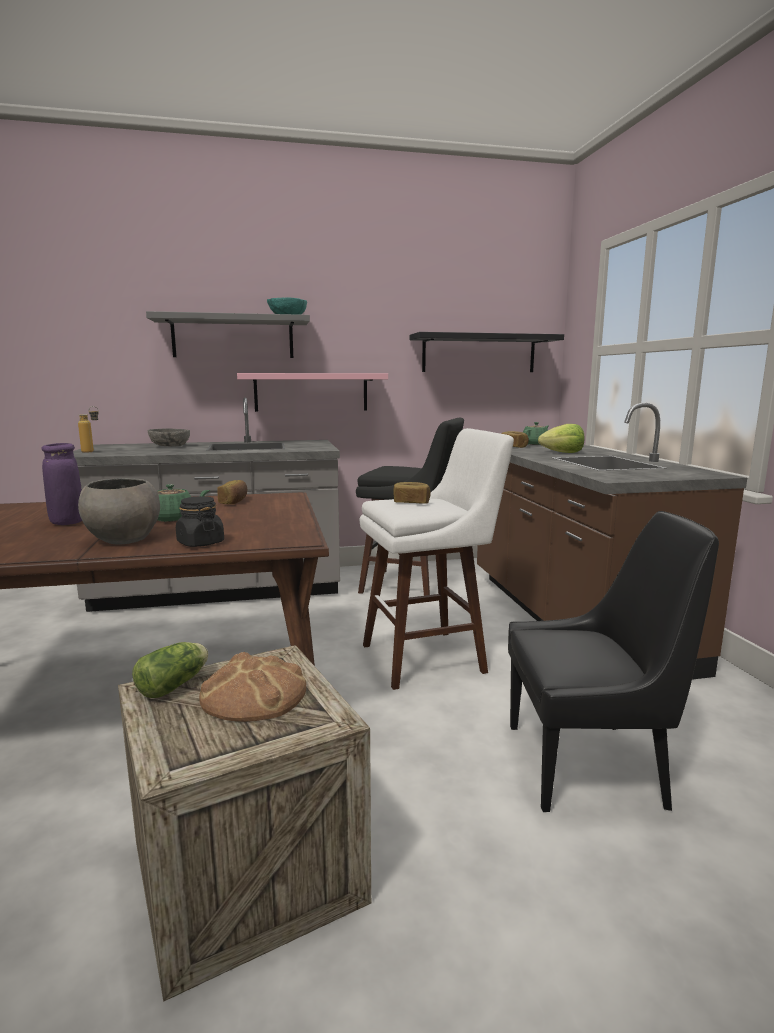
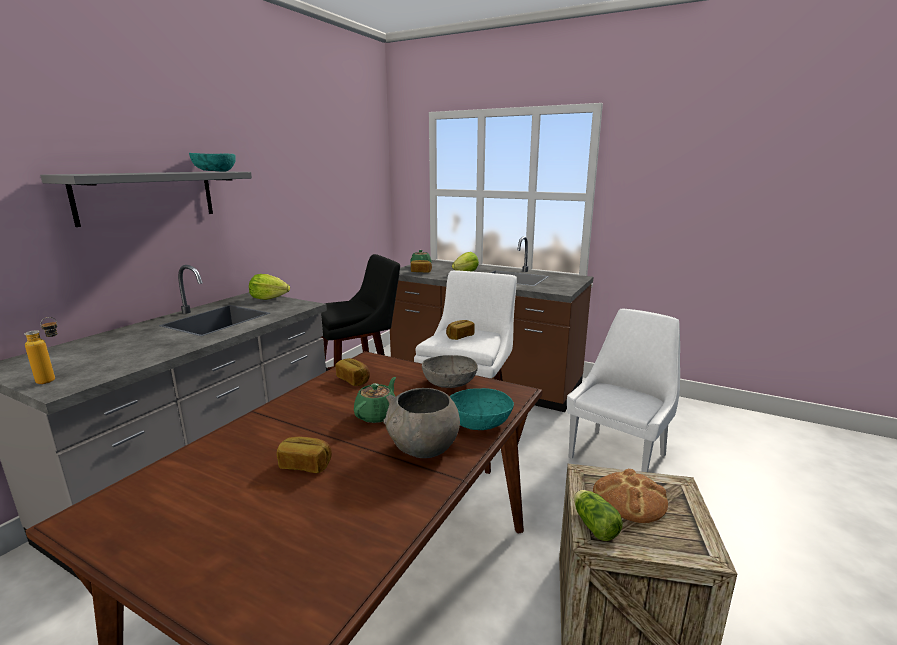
camera: 50 degrees left, 5 degrees up
purple vase [41,443,82,525] -> bread [277,436,332,473]
grey bowl [148,428,190,447] -> grey bowl moved to [422,355,478,388]
black jar [176,496,224,547] -> turquoise bowl [449,388,514,430]
pink shelf [237,373,388,412] -> none
black shelf [410,332,564,372] -> none
black chair [508,511,719,812] -> white chair [567,309,680,472]
none -> lettuce [249,274,290,300]

